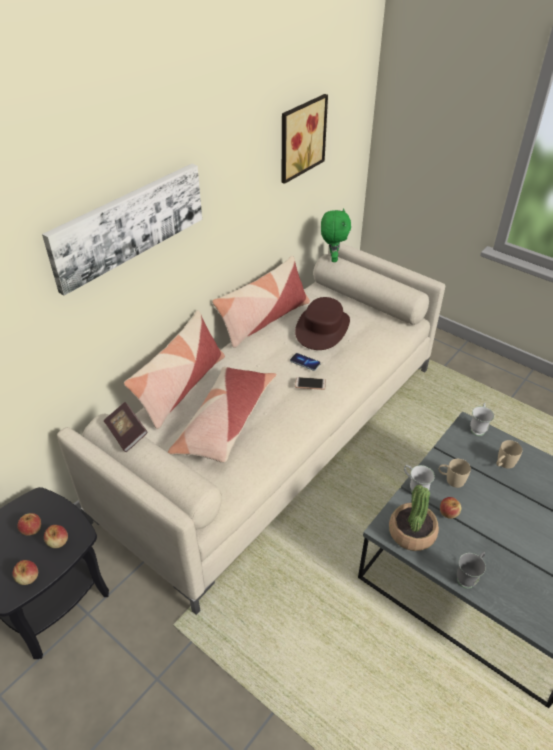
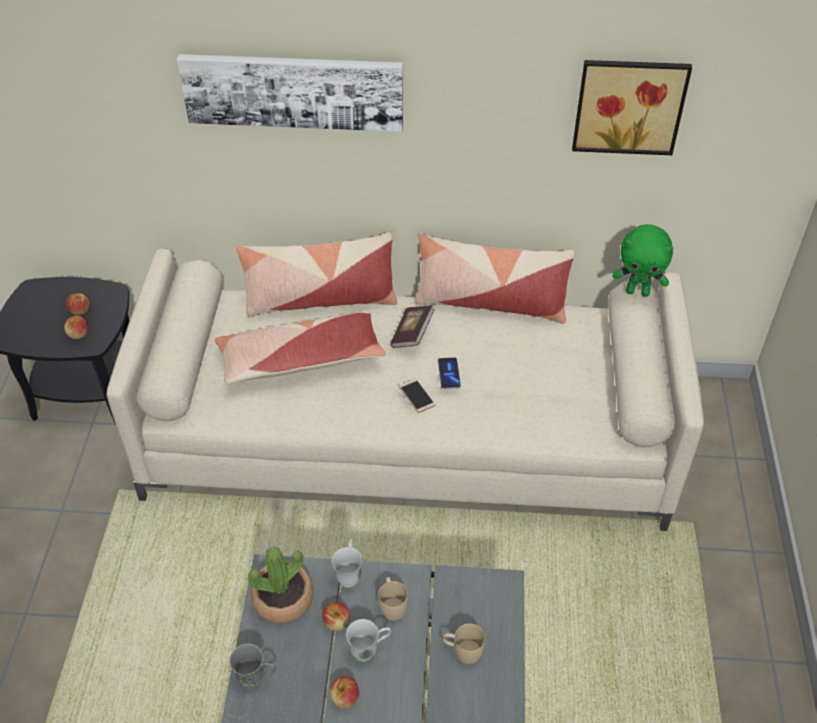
camera: 55 degrees right, 5 degrees up
apple [12,560,38,585] -> apple moved to [330,676,359,709]
book [104,402,148,452] -> book moved to [390,305,435,348]
brown hat [295,297,350,350] -> none
green plush toy [321,208,351,262] -> green plush toy turned 45 degrees clockwise [613,224,673,297]
white mug [470,403,494,436] -> white mug moved to [346,619,391,662]

